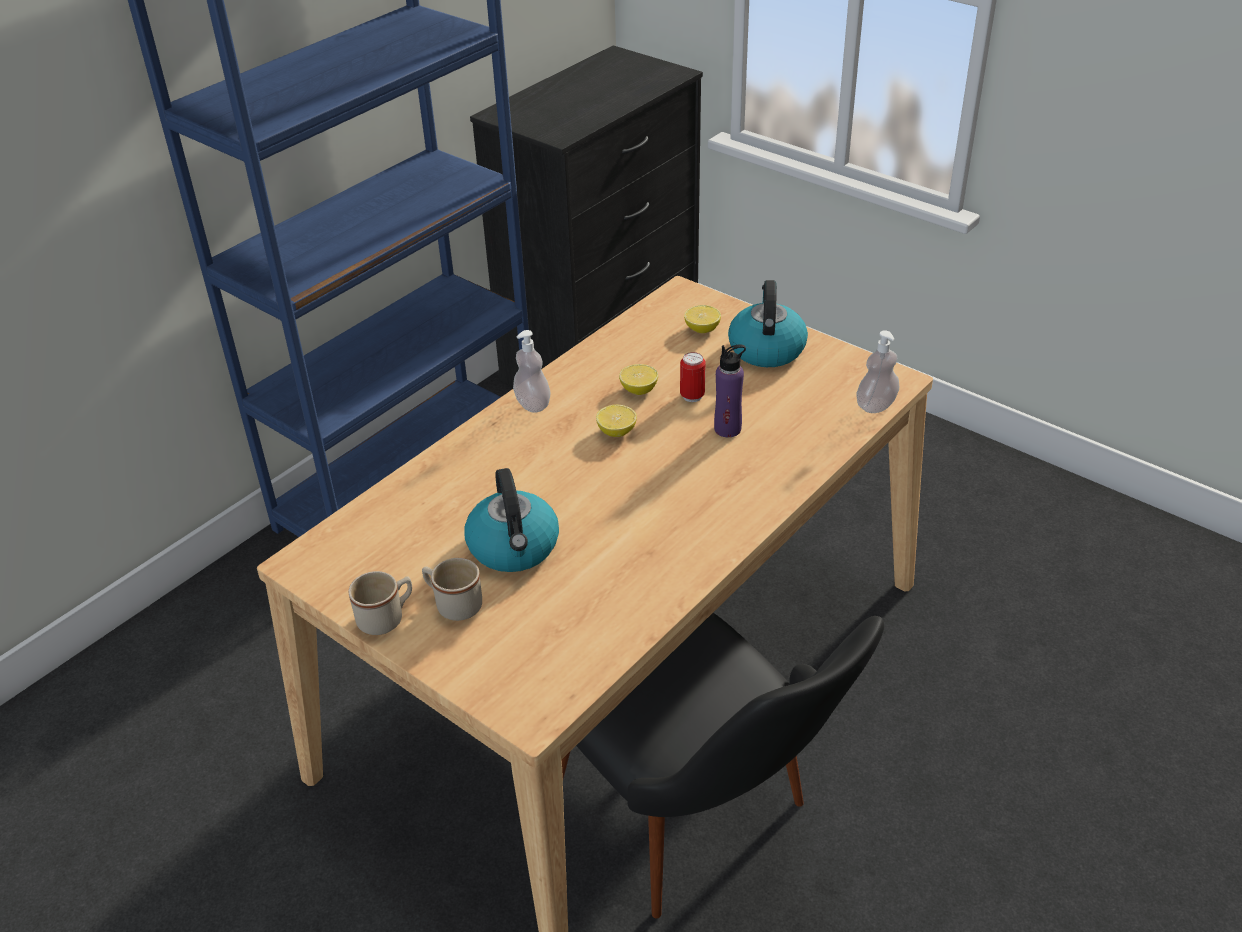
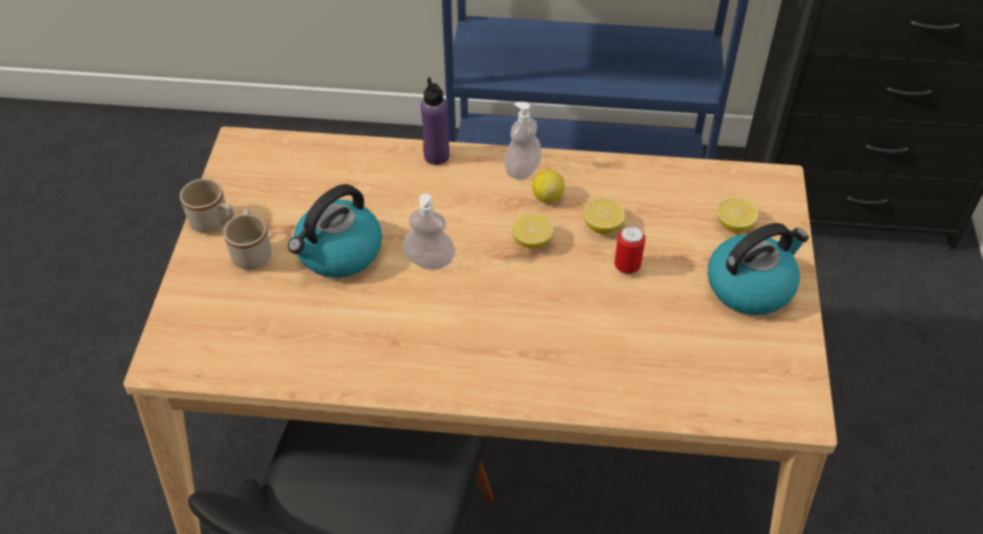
camera: 55 degrees right, 10 degrees up
purple bottle [714,345,746,437] -> purple bottle moved to [421,77,450,165]
soap dispenser [856,330,899,413] -> soap dispenser moved to [403,193,455,270]
none -> lemon [532,170,565,203]

